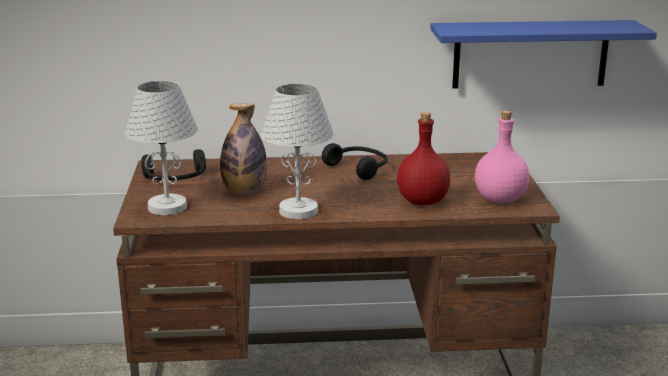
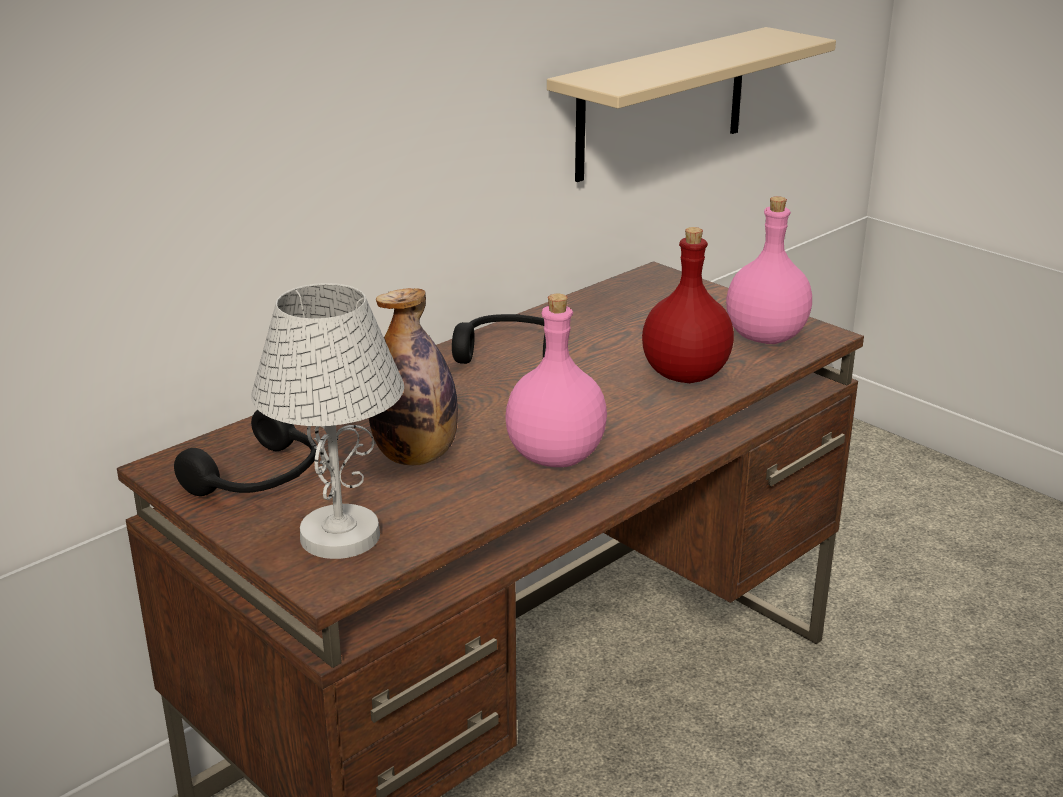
camera: 40 degrees left, 5 degrees up
white table lamp [261,83,334,219] -> pink bottle [505,294,607,467]
blue shelf [430,20,657,88] -> beige shelf [547,27,836,182]

